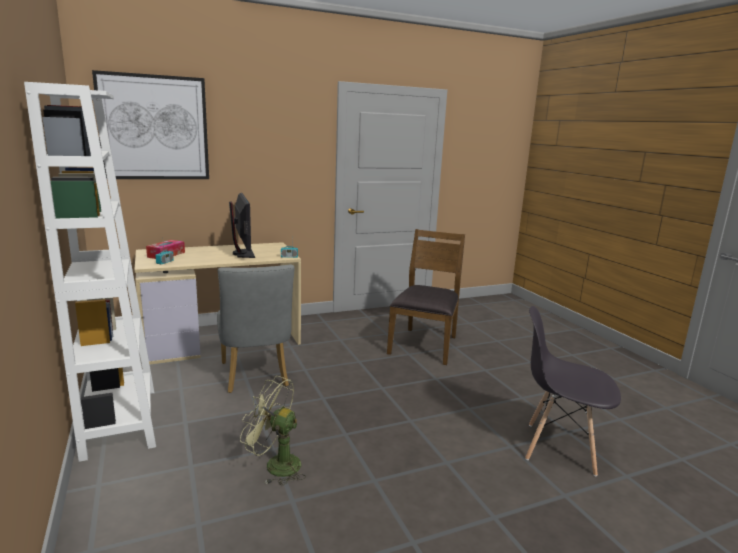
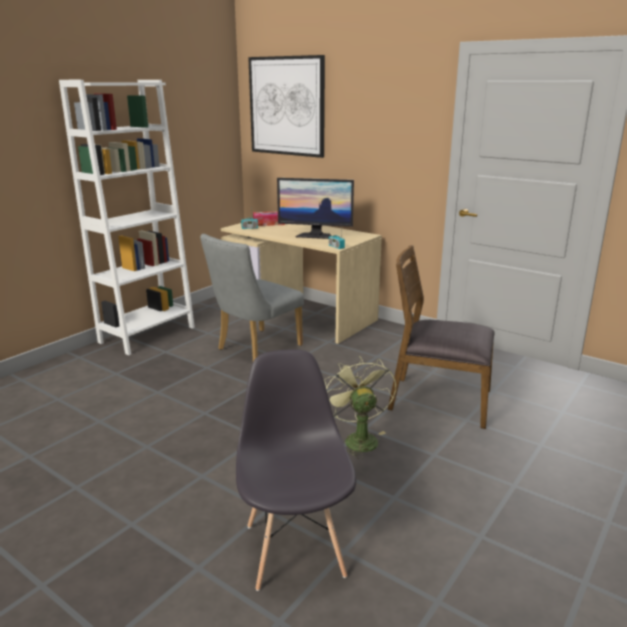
camera: 60 degrees right, 5 degrees up
monitor [229,193,255,258] -> monitor turned 60 degrees clockwise [277,178,354,239]
green fan [240,376,306,485] -> green fan moved to [324,356,396,459]
brown chair [387,229,465,365] -> brown chair turned 150 degrees counterclockwise [388,245,495,429]

